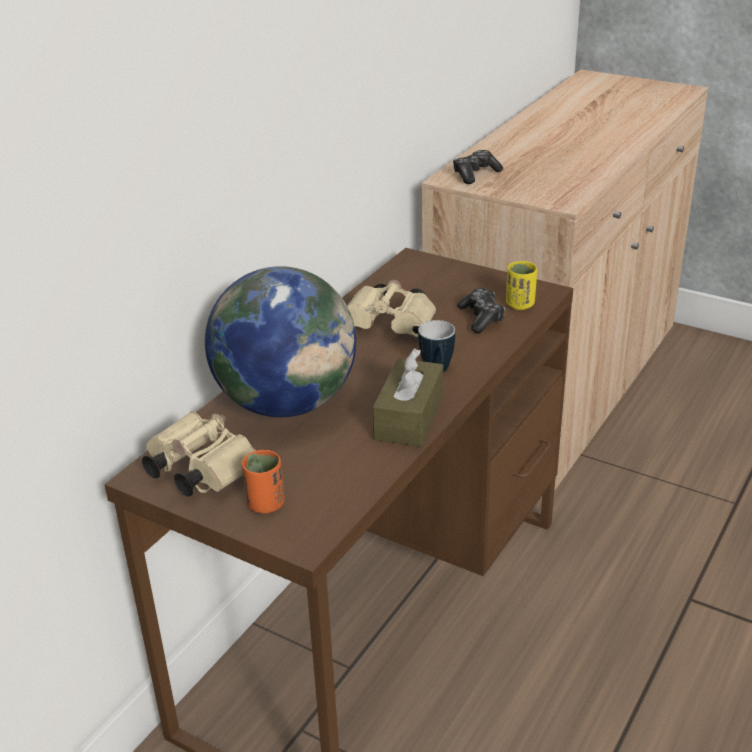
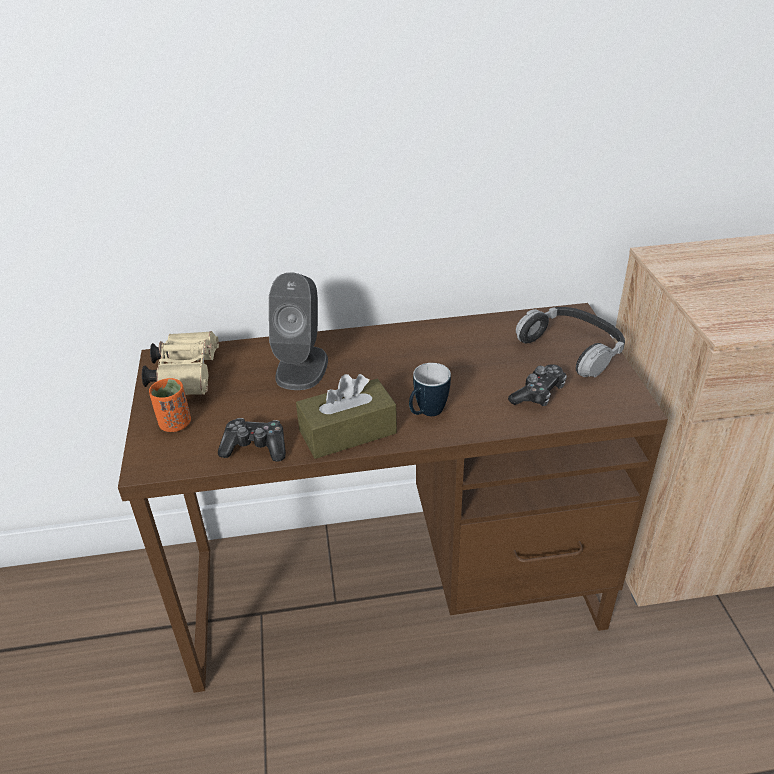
camera: 50 degrees right, 5 degrees up
globe [205,266,356,417] -> grey speaker [269,272,328,390]
beige binoculars [347,280,436,337] -> none
game controller [453,150,503,184] -> game controller moved to [218,418,286,462]
yellow cup [506,261,537,310] -> none
none -> headphones [516,307,625,377]

